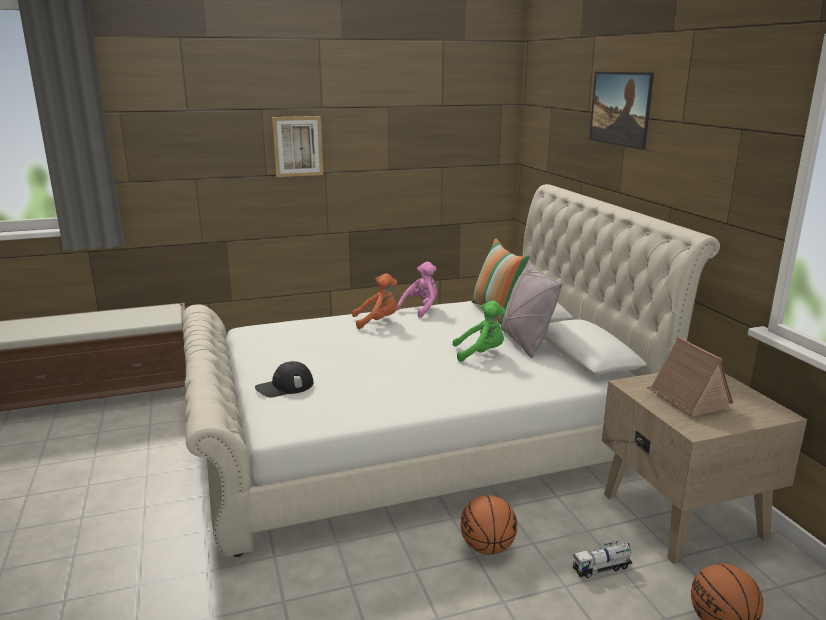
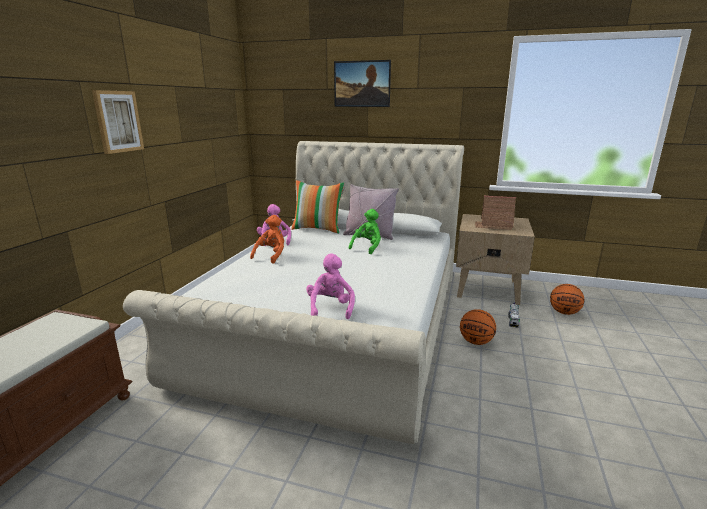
camera: 55 degrees left, 0 degrees up
black cap [255,361,313,398] -> pink plush toy [306,253,355,319]

